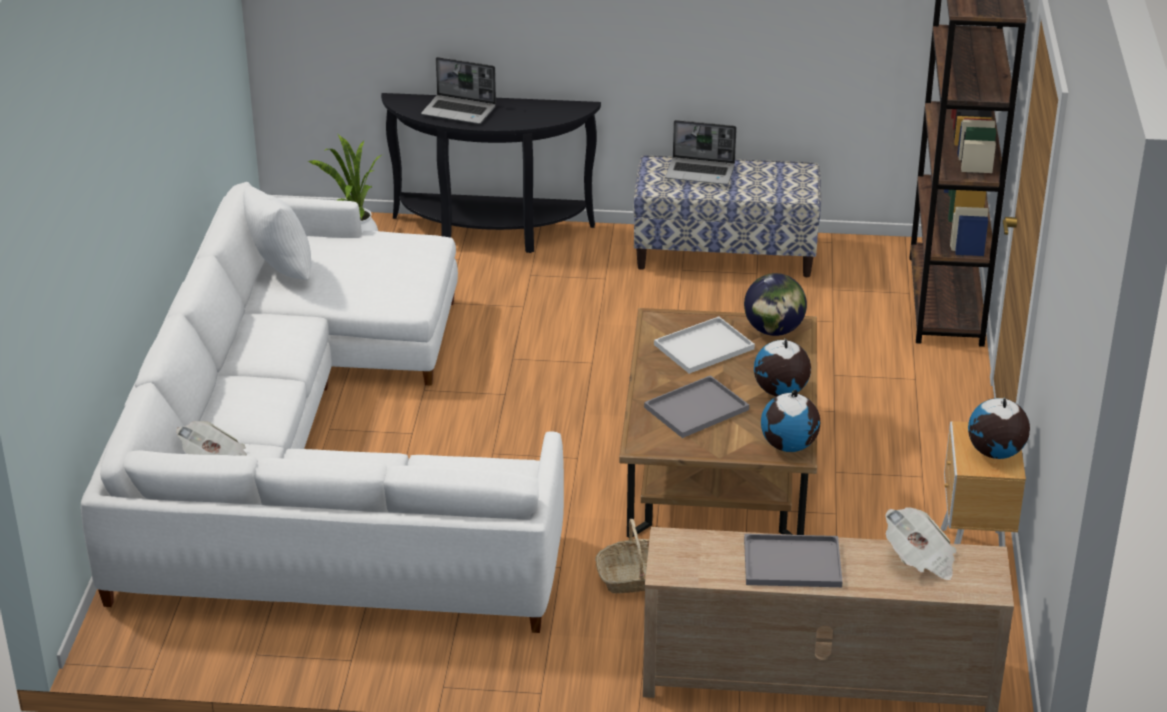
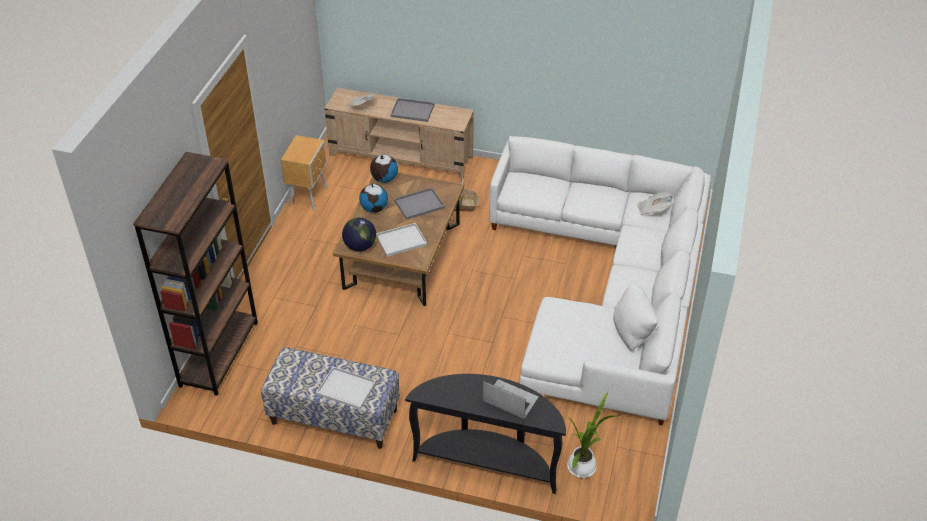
camera: 170 degrees left, 10 degrees up
laptop [665,120,737,185] -> white tray [316,367,376,409]
globe [968,397,1030,459] -> none

